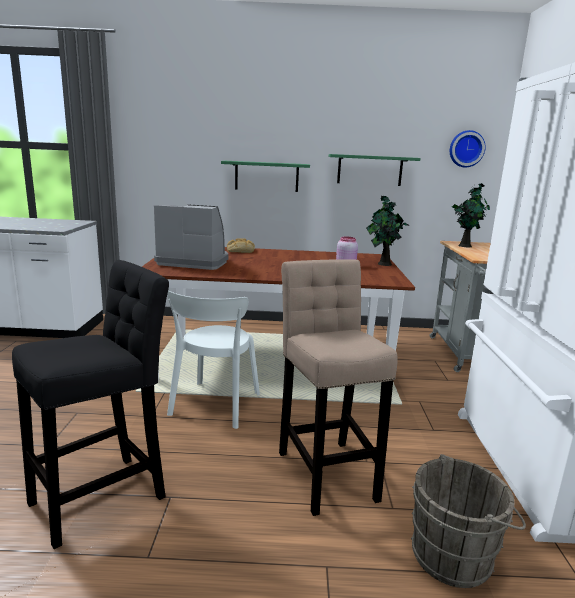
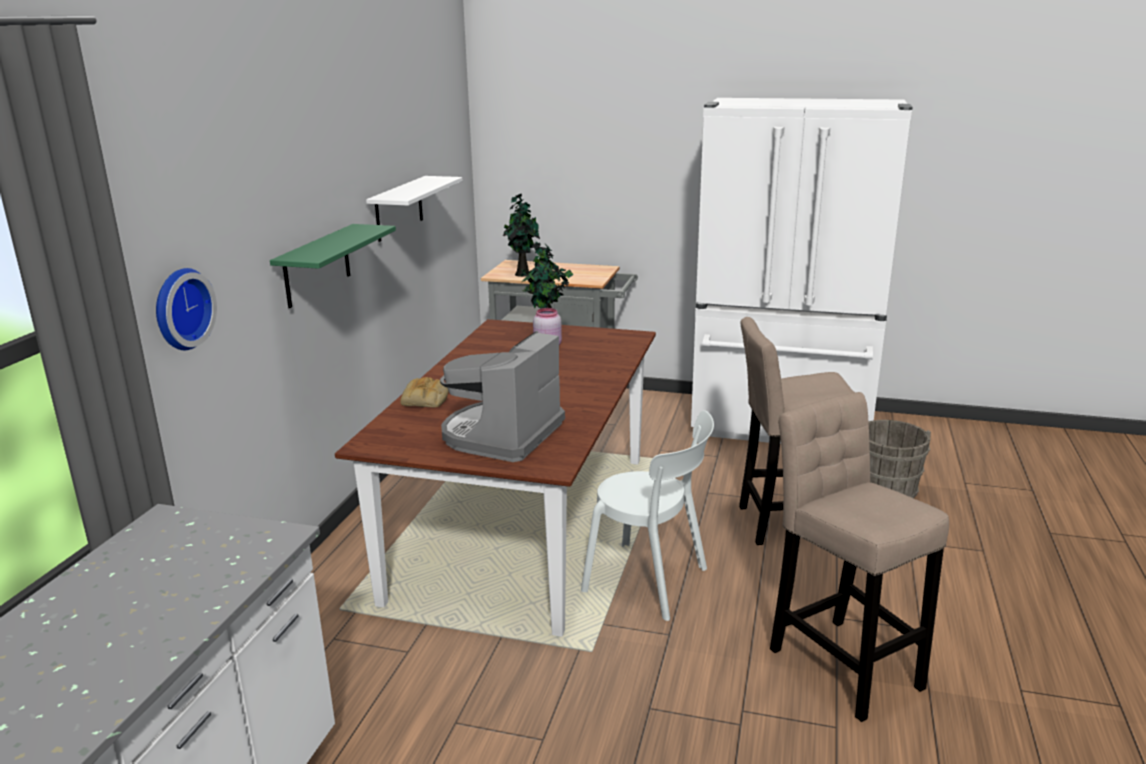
camera: 75 degrees left, 5 degrees up
black stool [12,260,169,549] -> beige stool [770,392,949,722]
green shelf [329,154,421,186] -> white shelf [366,176,462,242]
wall clock [450,130,486,168] -> wall clock moved to [156,268,217,350]

